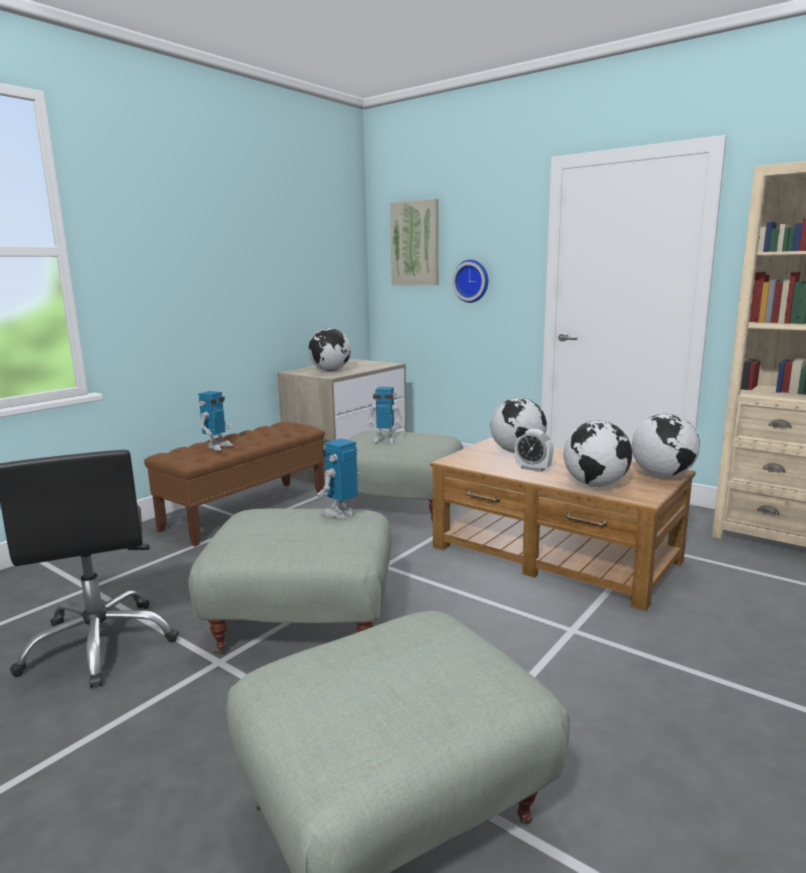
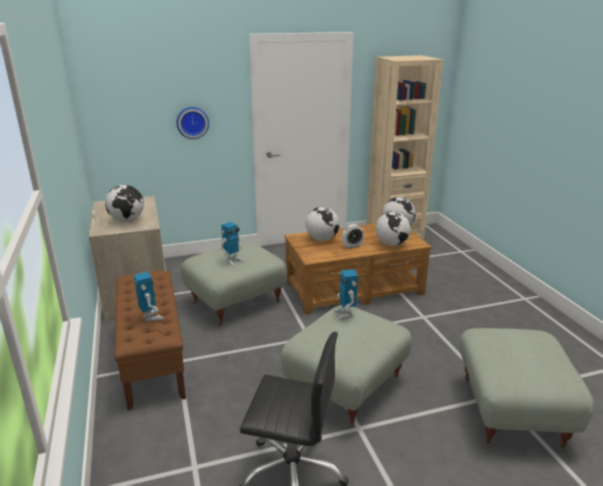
camera: 55 degrees left, 10 degrees up
picture [390,199,439,285] -> none

